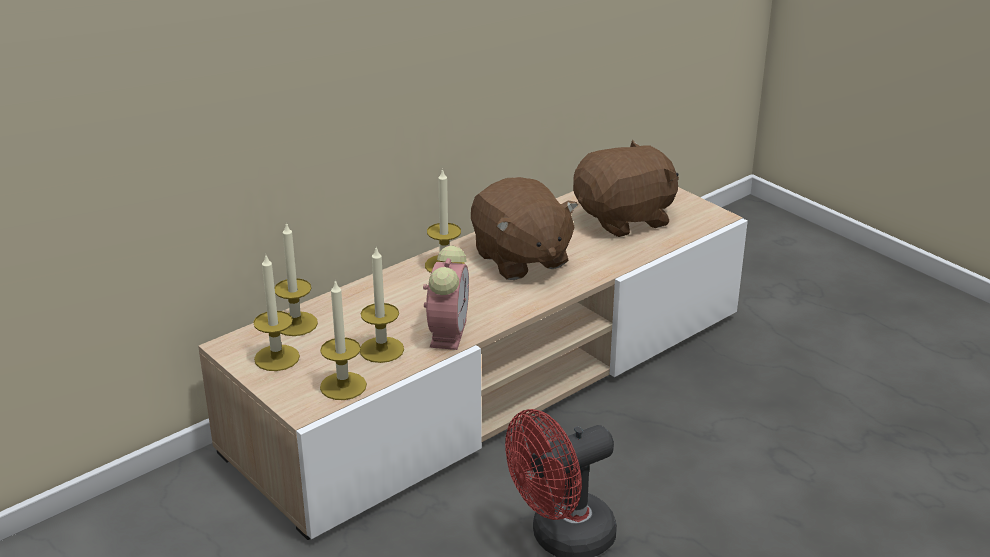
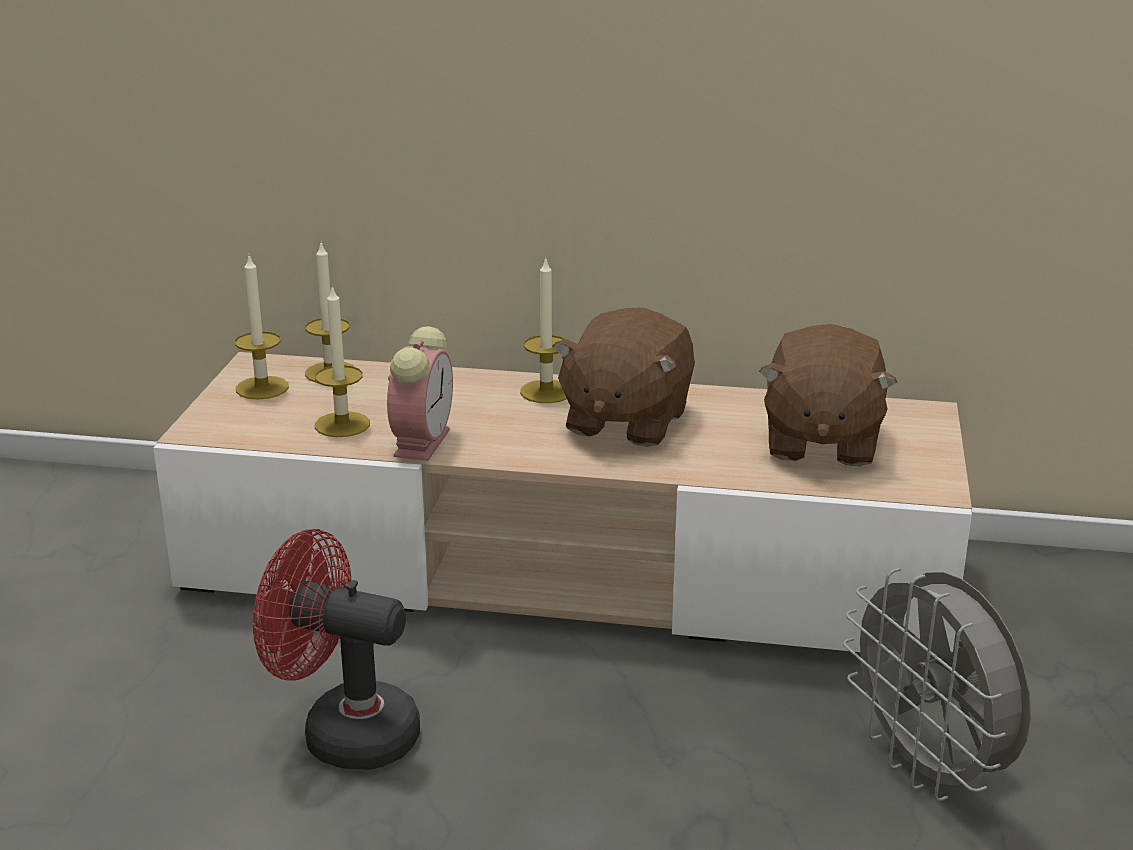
camera: 50 degrees right, 5 degrees down
candle [320,279,367,400] -> none
alarm clock [423,246,469,350] -> alarm clock turned 45 degrees counterclockwise [387,326,453,461]
brown plush toy [573,140,679,237] -> brown plush toy turned 75 degrees clockwise [759,324,897,466]
none -> grey fan [843,568,1031,801]

